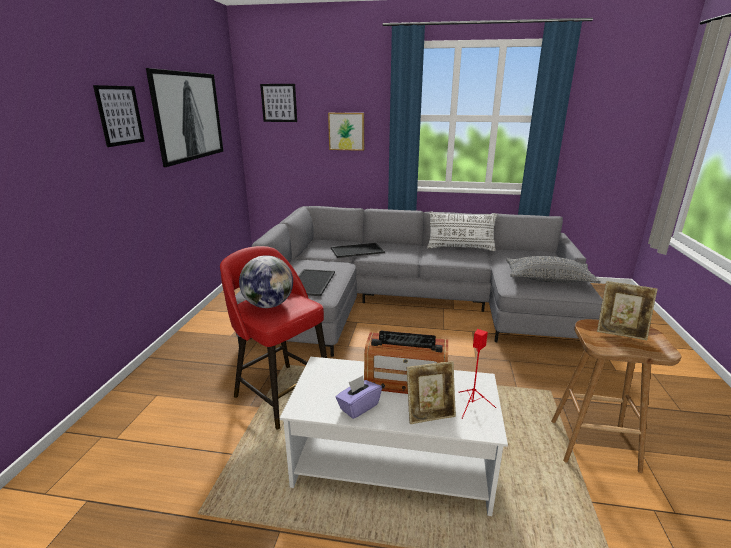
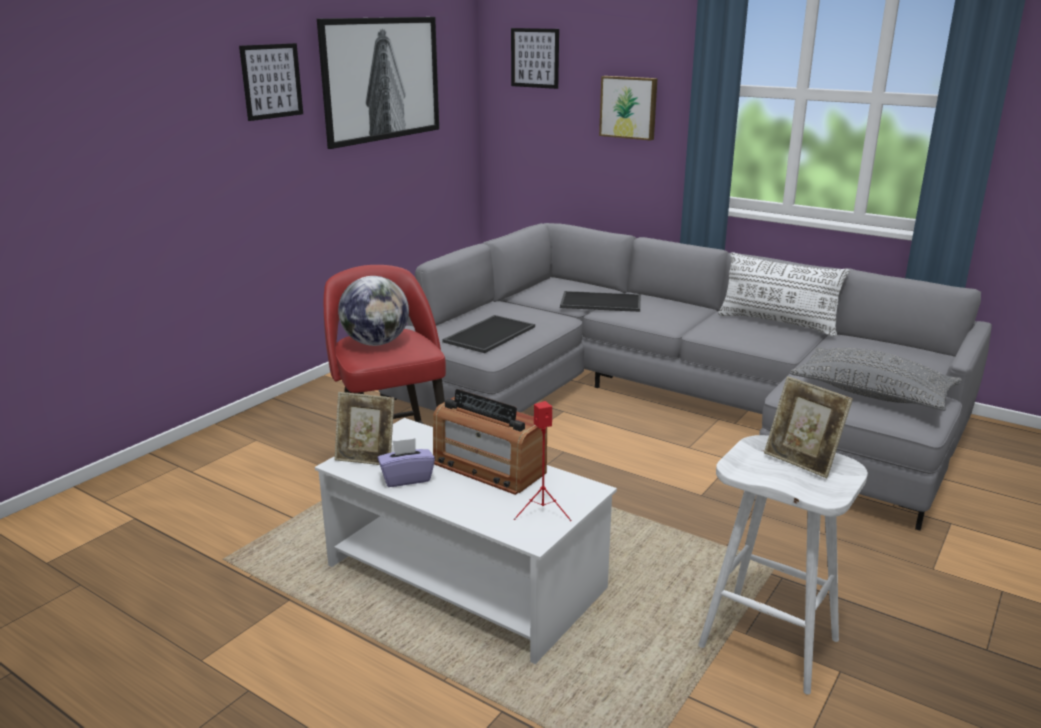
camera: 25 degrees right, 0 degrees up
picture frame [407,361,456,424] -> picture frame moved to [334,392,395,465]
brown stool [551,319,682,473] -> white stool [698,435,868,695]

